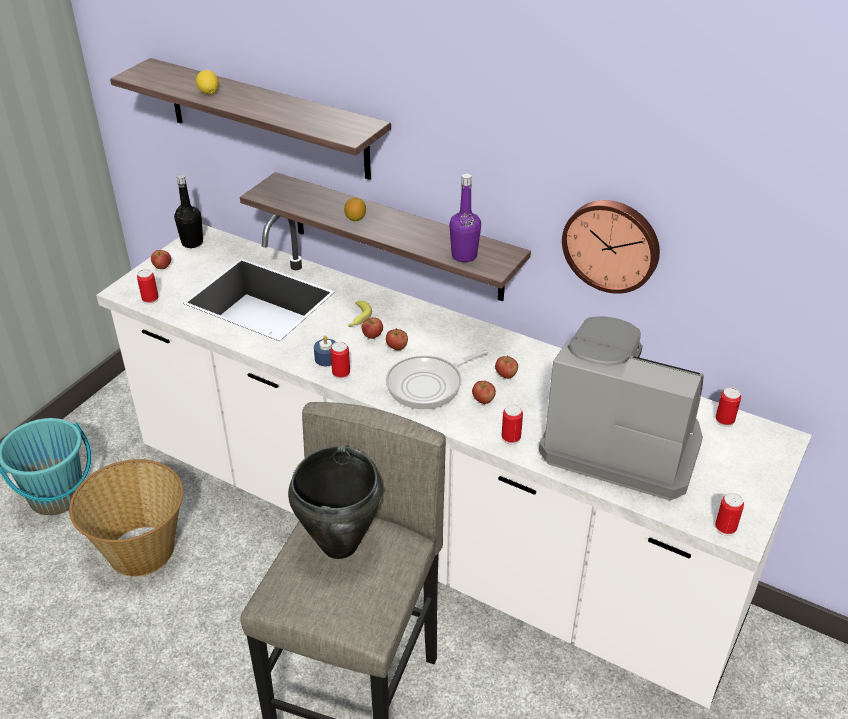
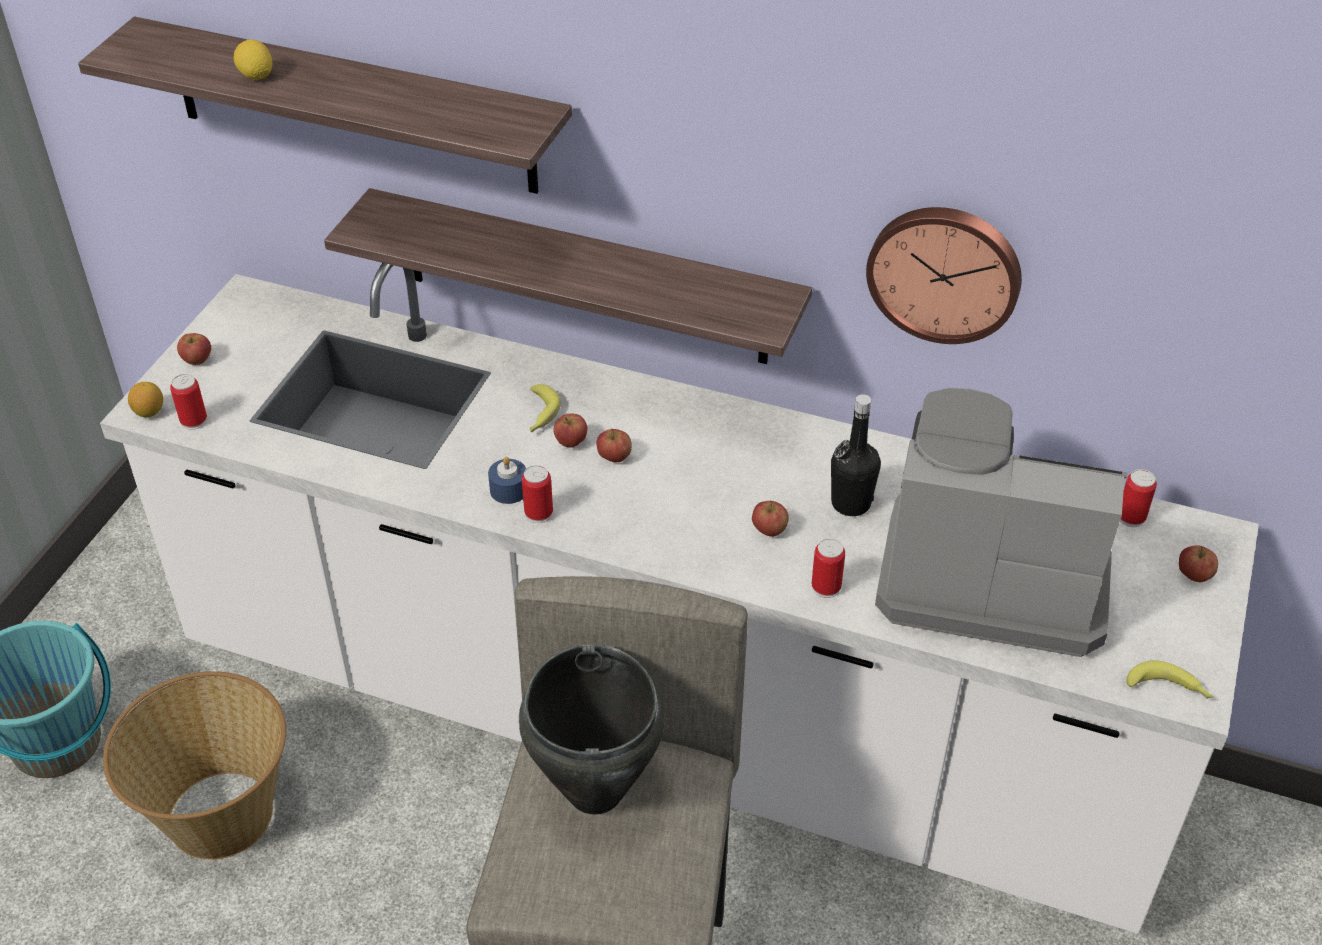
camera: 10 degrees left, 5 degrees up
black bottle [174,174,203,248] -> black bottle moved to [831,395,881,516]
lemon [344,198,366,221] -> lemon moved to [128,382,163,418]
frying pan [386,349,488,409] -> none
purple bottle [449,174,481,262] -> none
apple [495,355,518,379] -> apple moved to [1179,545,1218,582]
can [715,493,744,536] -> banana [1126,660,1214,699]

